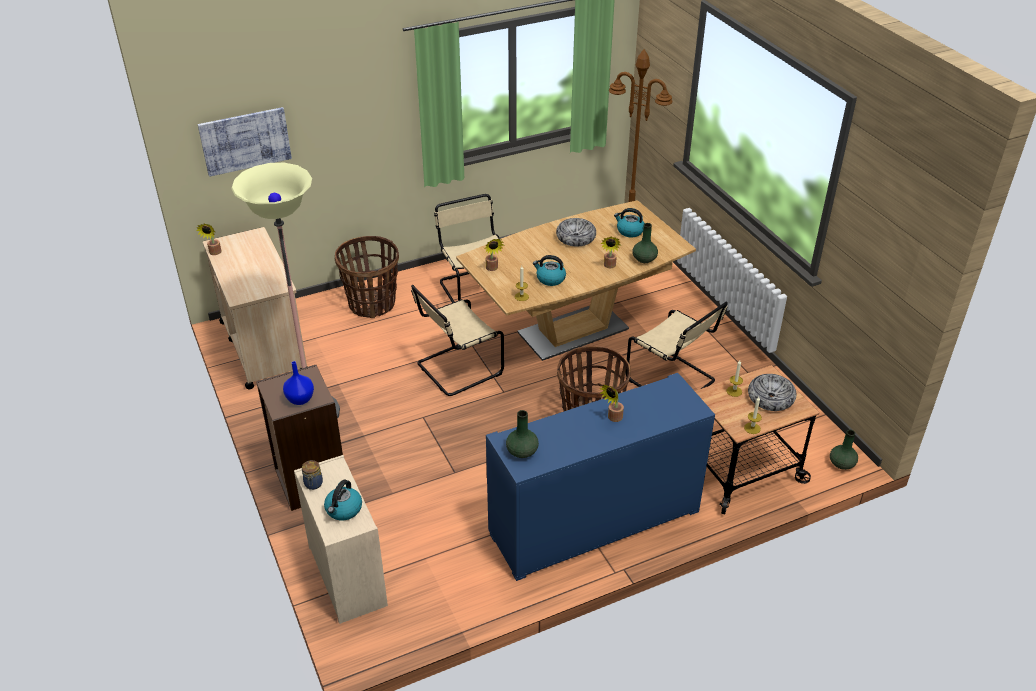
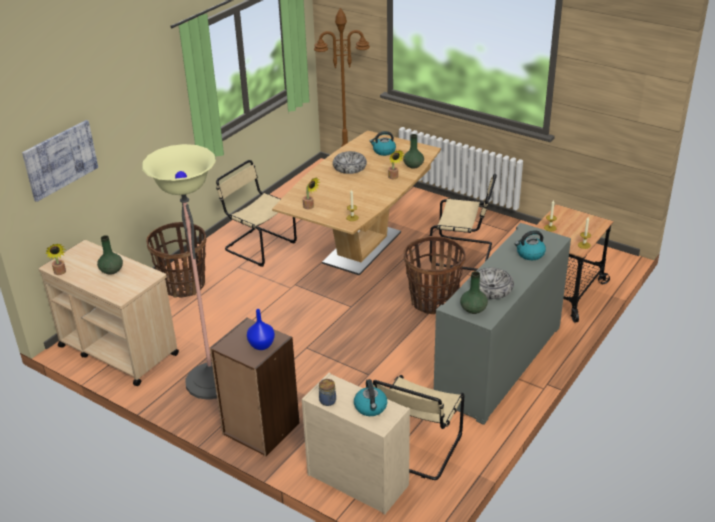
camera: 30 degrees left, 5 degrees down
beige chair [411,285,504,396] -> beige chair moved to [373,375,464,480]
blue cabinet [486,373,715,581] -> grey cabinet [434,223,571,425]
kettle [533,255,566,286] -> kettle moved to [515,230,546,260]
potted plant [600,384,624,422] -> none
bowl [748,374,796,411] -> bowl moved to [477,268,514,299]
green vase [830,430,858,470] -> green vase moved to [97,235,123,275]

